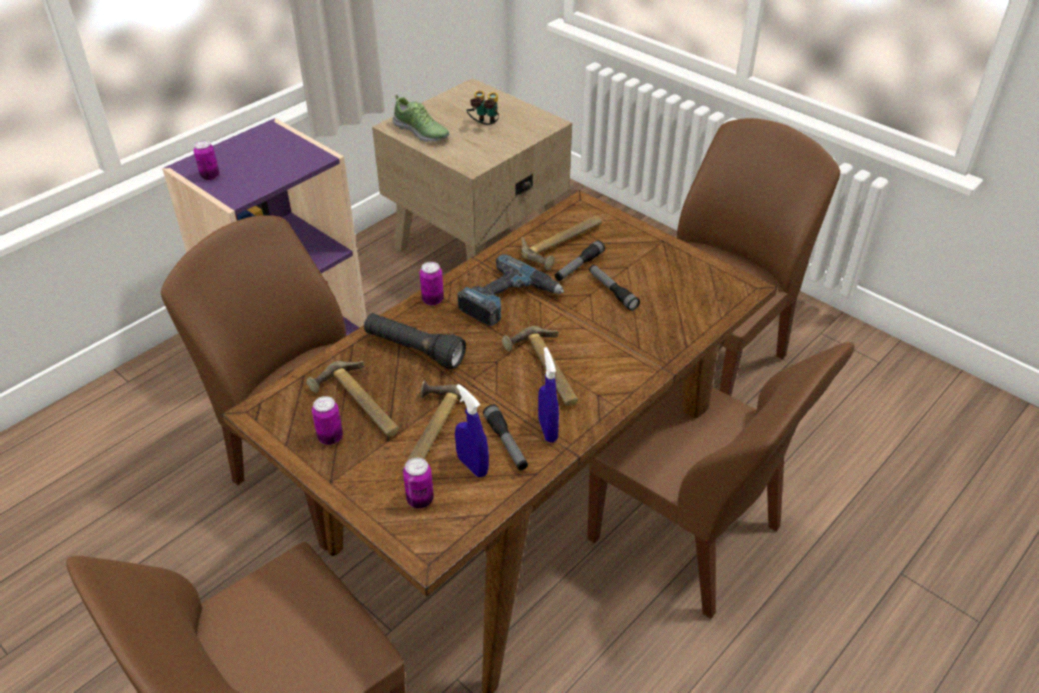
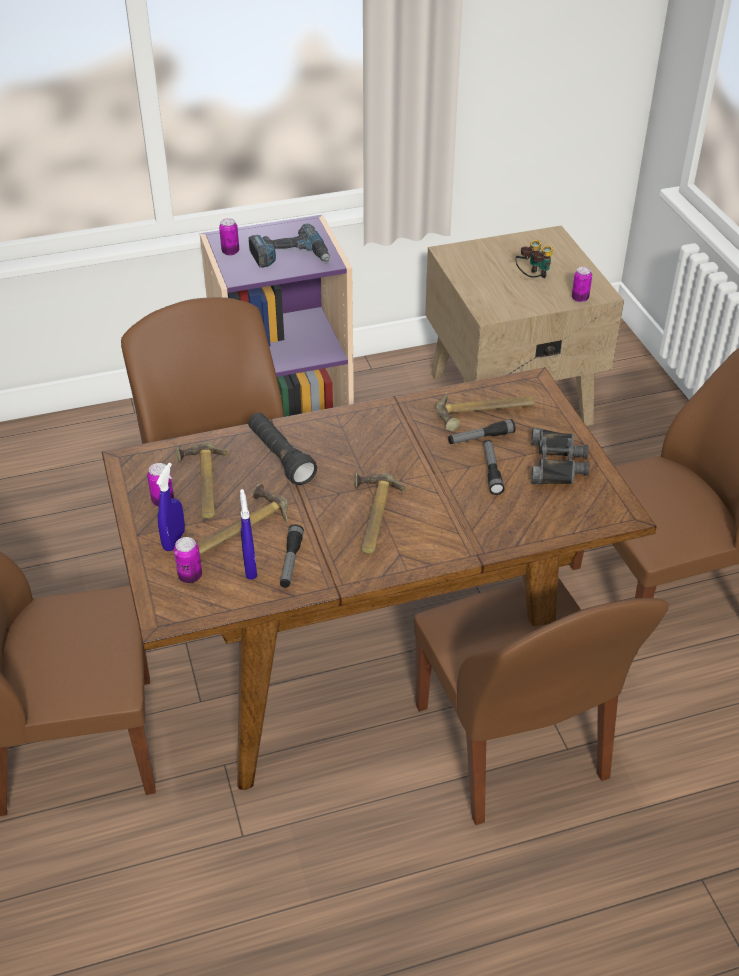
camera: 30 degrees right, 0 degrees up
shoe [392,95,449,142] -> none
can [420,262,444,306] -> can moved to [572,267,592,302]
power drill [458,254,564,326] -> power drill moved to [249,224,330,268]
blue spray bottle [538,347,559,442] -> blue spray bottle moved to [156,463,185,551]
none -> black binoculars [531,428,589,484]

